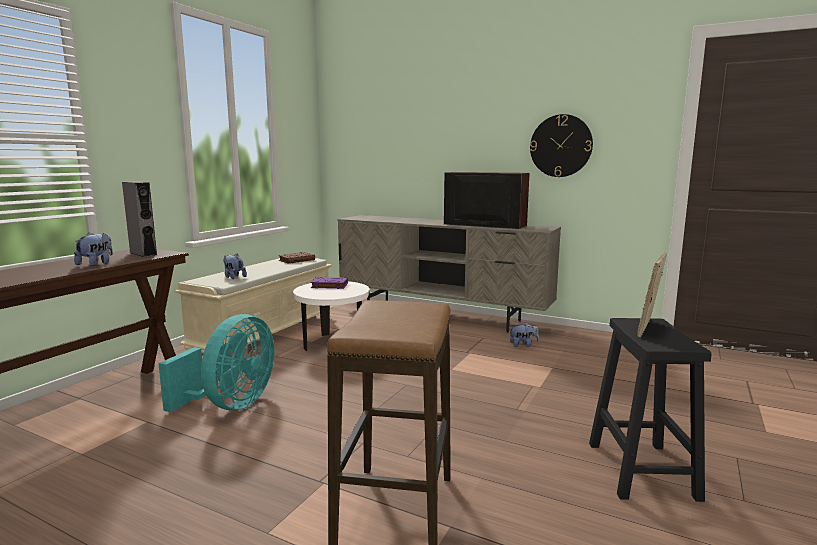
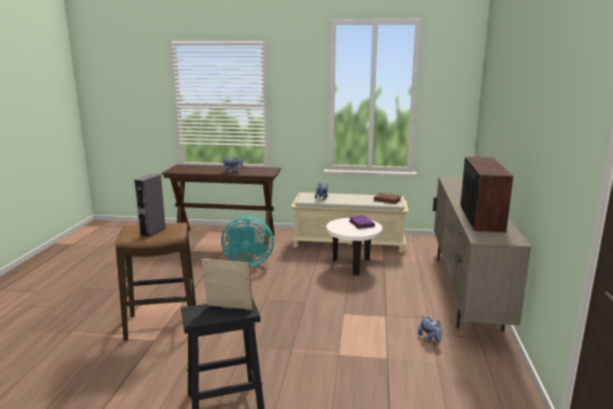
camera: 70 degrees right, 5 degrees up
grey speaker [122,181,157,257] -> grey speaker moved to [134,174,166,237]
wall clock [530,114,593,177] -> none

